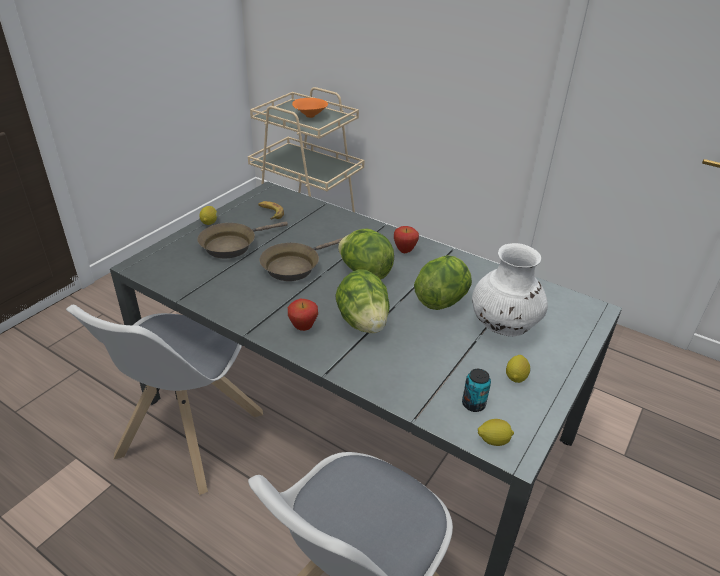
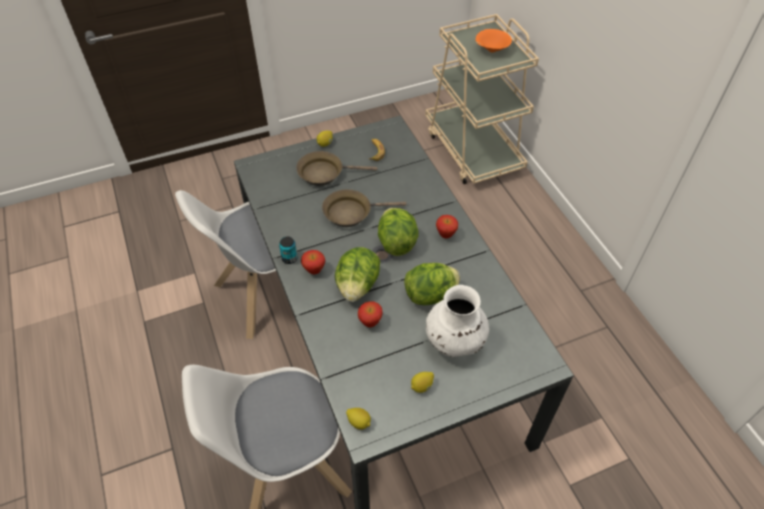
camera: 35 degrees right, 15 degrees up
can [462,369,491,412] -> can moved to [279,236,298,264]
none -> apple [358,301,383,327]

